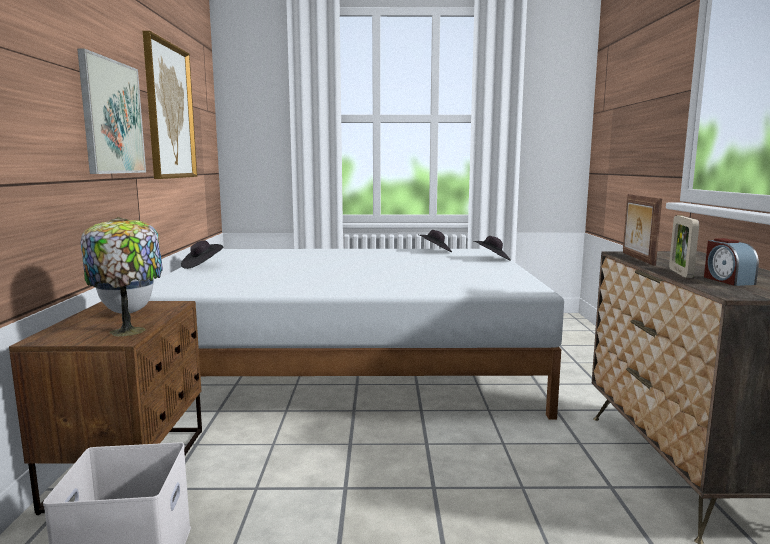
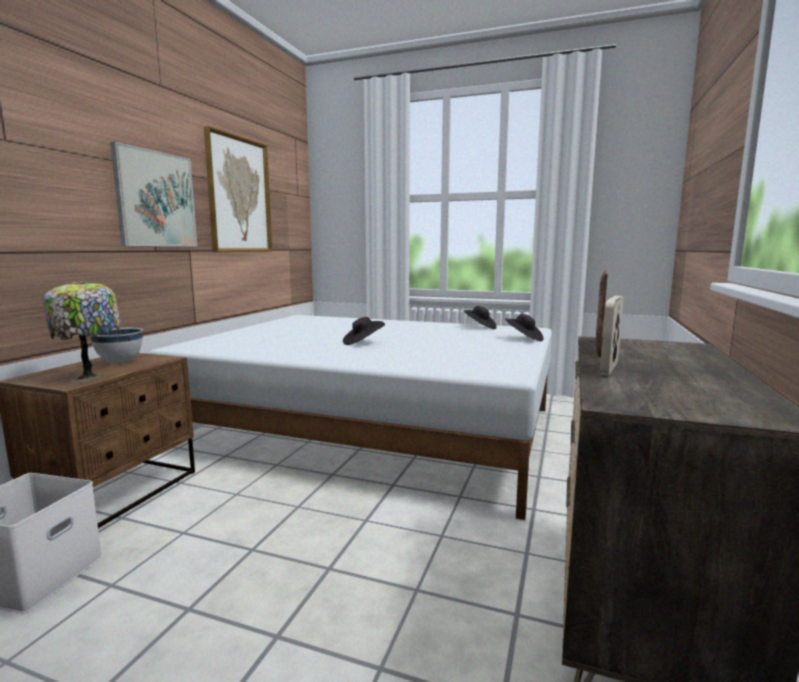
camera: 20 degrees right, 0 degrees up
black hat [181,240,224,269] -> black hat moved to [343,317,385,345]
alarm clock [704,238,759,286] -> none

